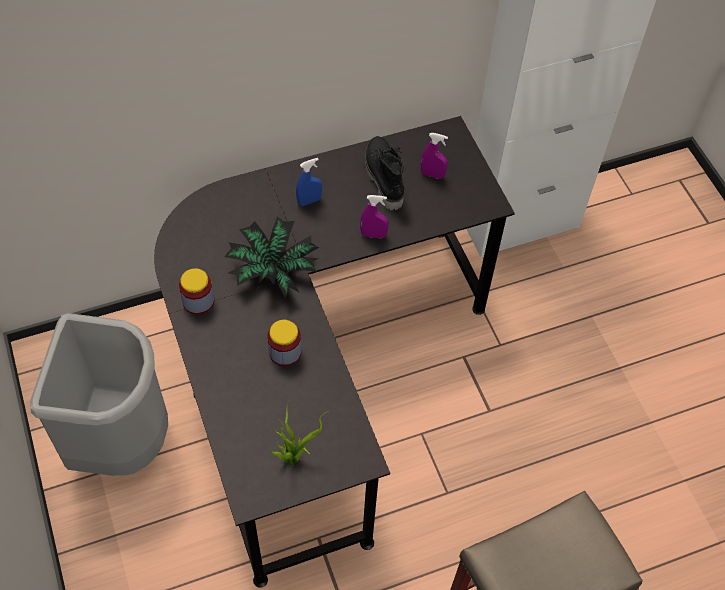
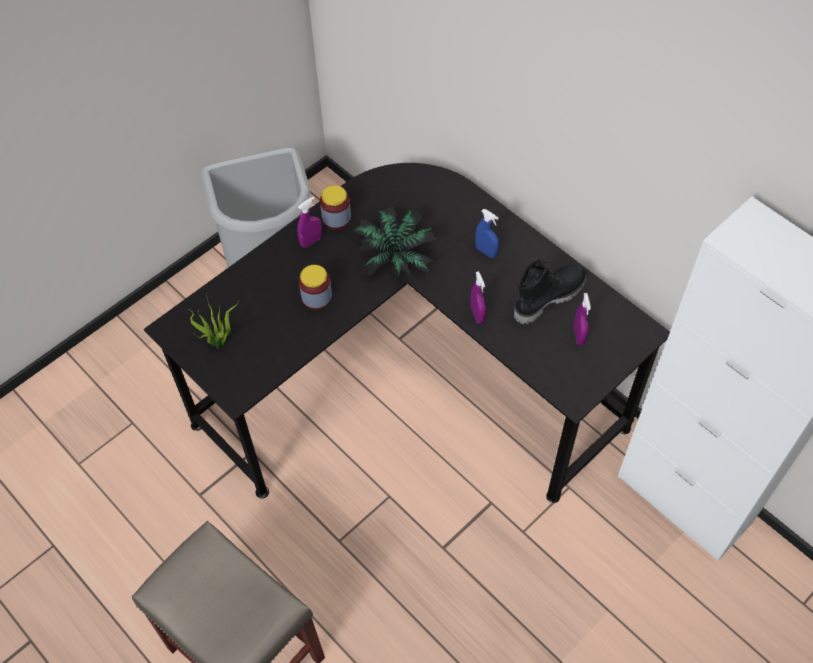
camera: 70 degrees right, 0 degrees up
none -> purple spray bottle [297,196,322,248]

